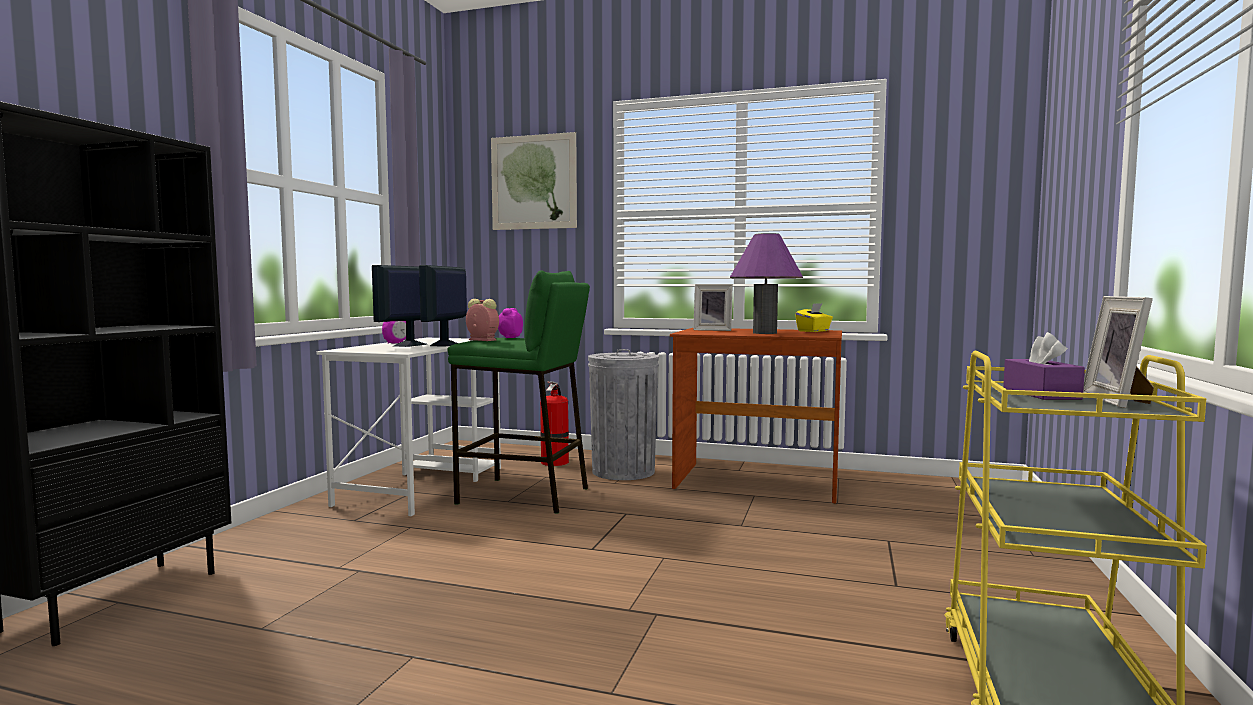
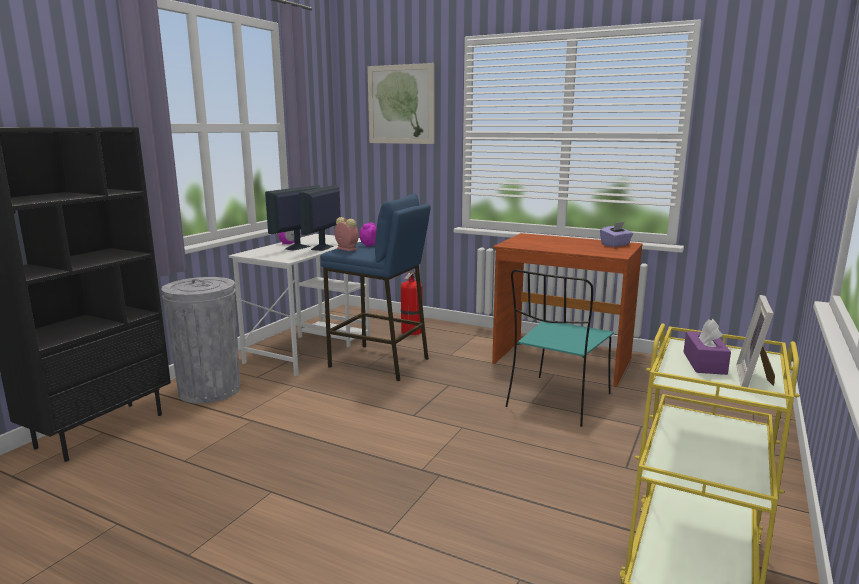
camera: 10 degrees right, 10 degrees up
green stool [447,270,590,514] -> blue stool [321,194,431,381]
grey trash can [588,349,659,480] -> grey trash can moved to [161,277,240,404]
picture frame [693,284,733,331] -> none
purple table lamp [730,233,803,334] -> none
yellow tissue box [795,303,833,332] -> purple tissue box [600,222,633,247]
none -> turquoise chair [506,270,614,427]

